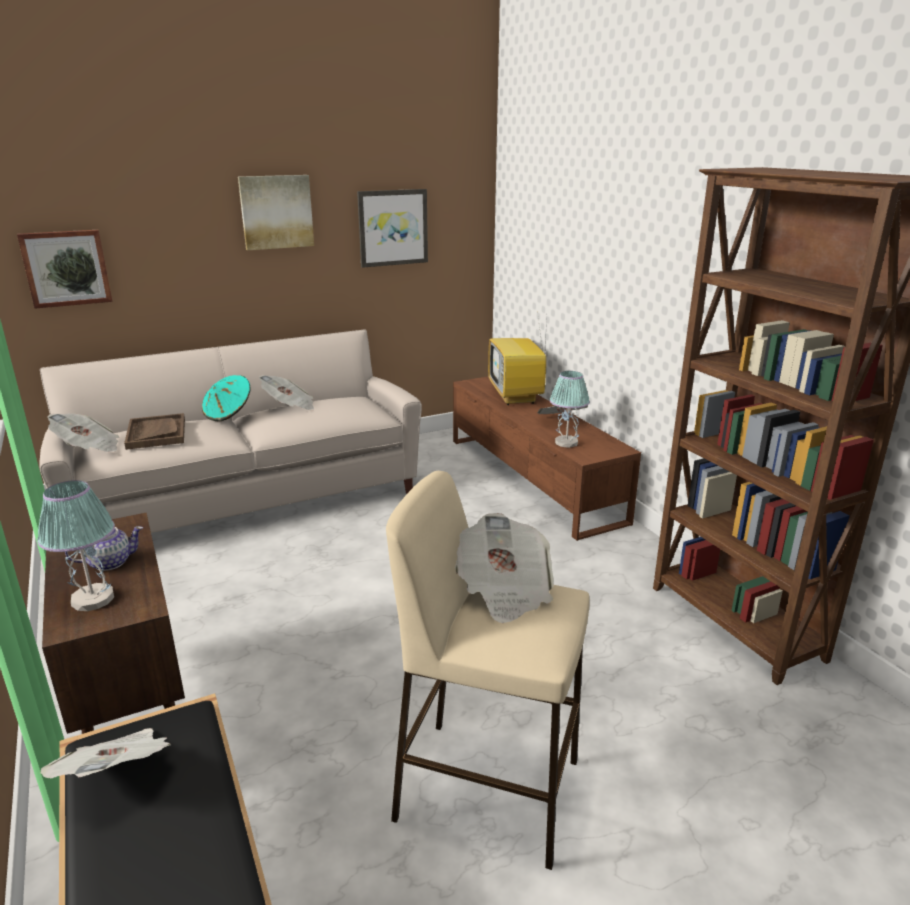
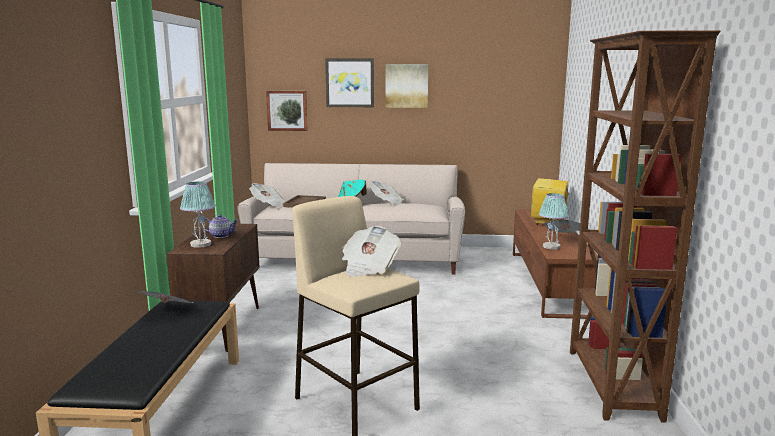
camera: 30 degrees right, 10 degrees down
picture [357,189,428,268] -> picture moved to [325,58,374,107]

